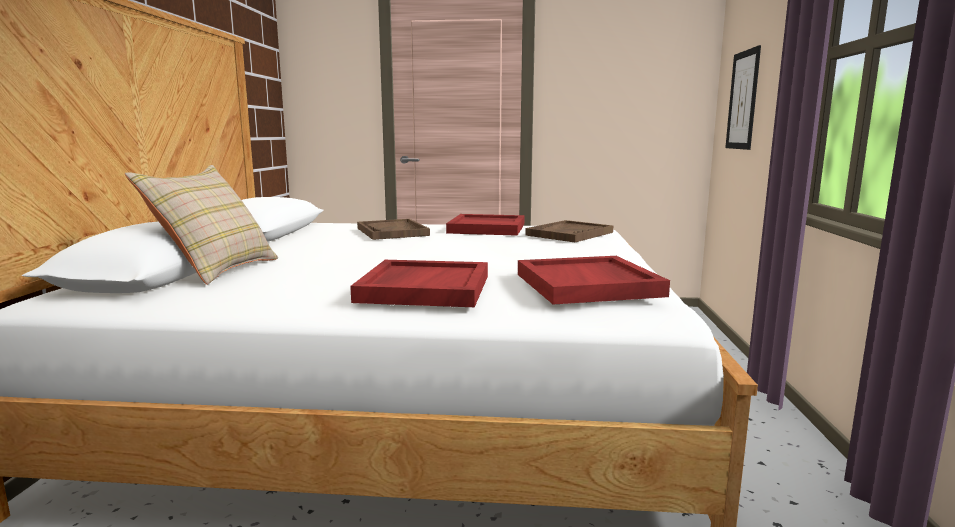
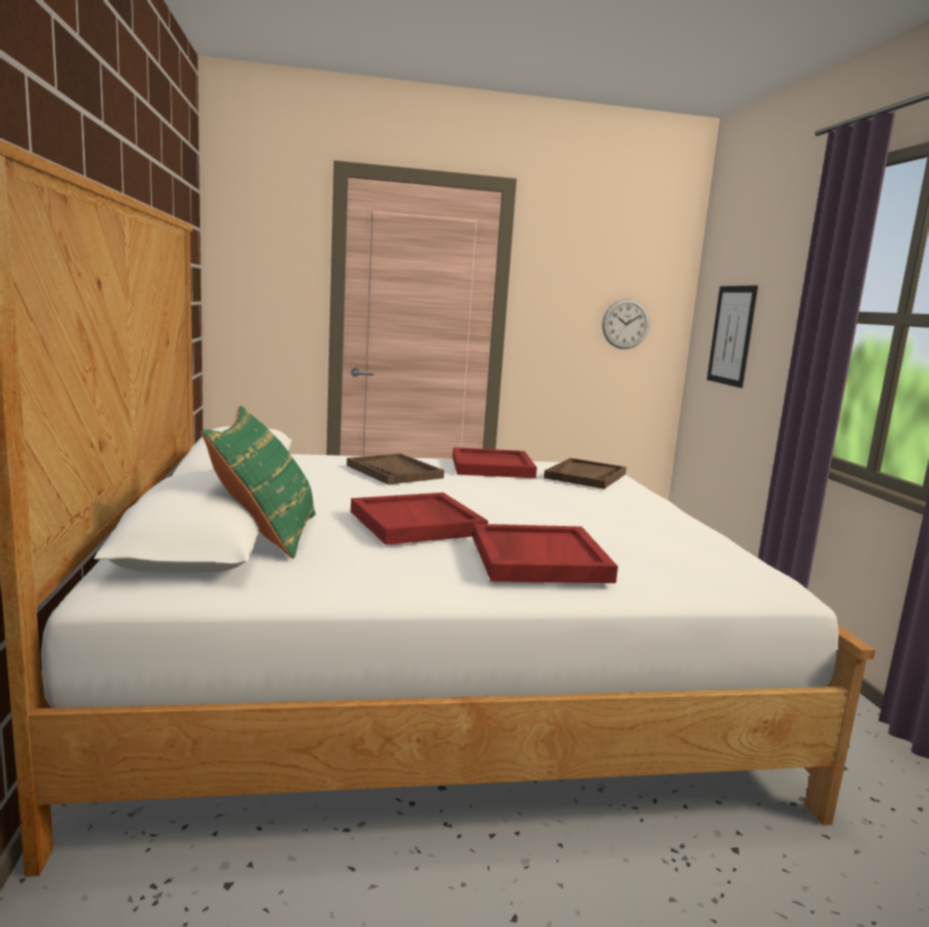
camera: 15 degrees left, 0 degrees up
beige pillow [125,165,278,285] -> green pillow [201,406,316,559]
red tray [518,256,670,305] -> red tray moved to [351,492,488,545]
none -> wall clock [602,299,649,349]

